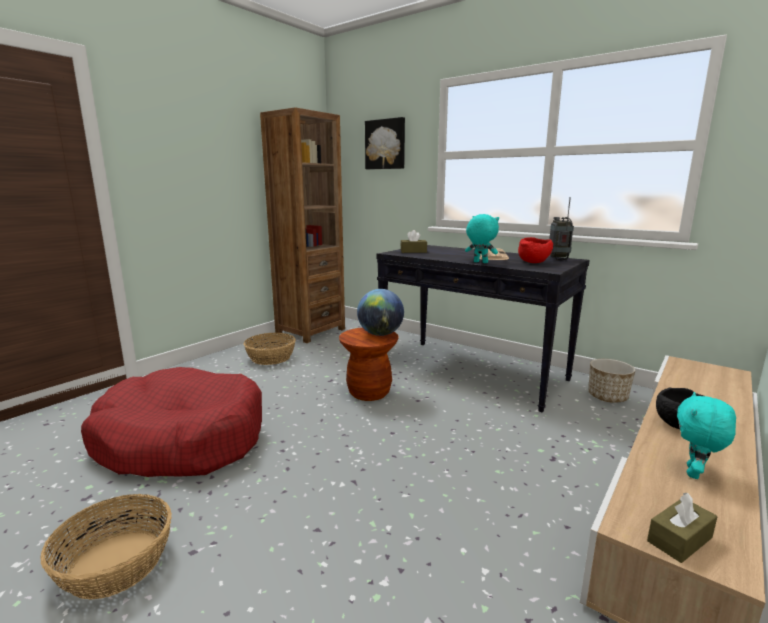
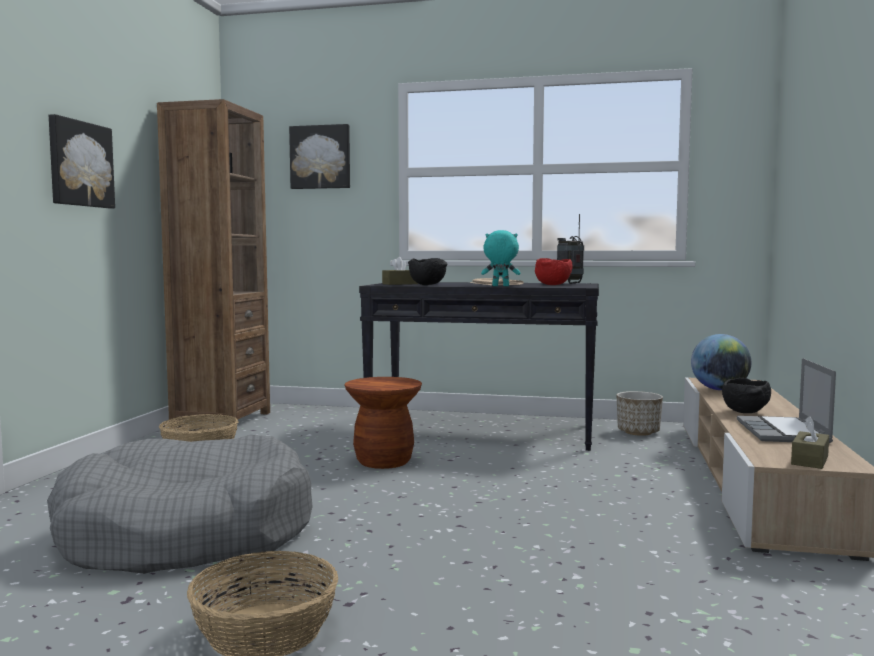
camera: 25 degrees left, 10 degrees down
red dog bed [81,367,262,477] -> grey dog bed [47,434,313,574]
globe [357,289,404,336] -> globe moved to [691,334,751,390]
turquoise plush toy [677,392,736,479] -> laptop [737,358,836,443]
none -> picture [49,114,115,208]
none -> black bowl [408,258,447,285]

